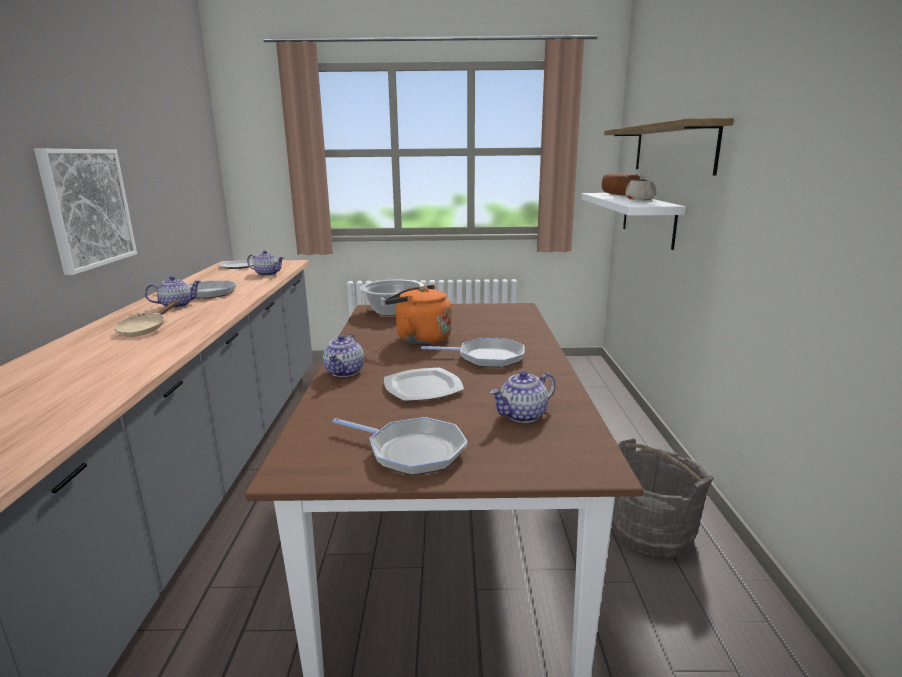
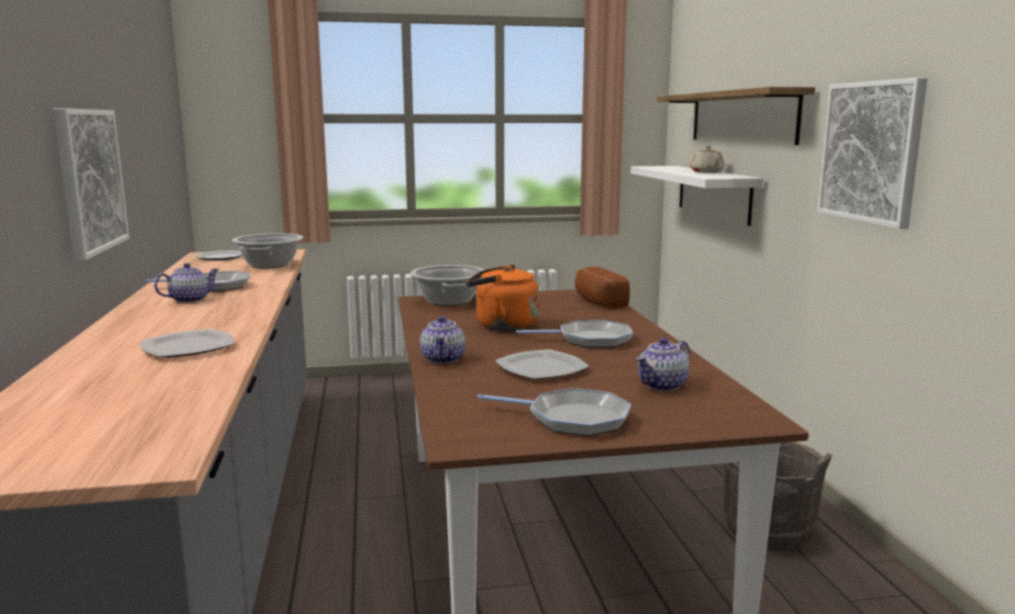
camera: 10 degrees left, 5 degrees down
beige frying pan [114,301,179,337] -> none
teapot [247,250,284,276] -> cooking pot [232,233,303,268]
bread [602,173,640,196] -> bread moved to [575,267,630,308]
none -> plate [141,329,235,358]
none -> picture [817,78,927,229]

